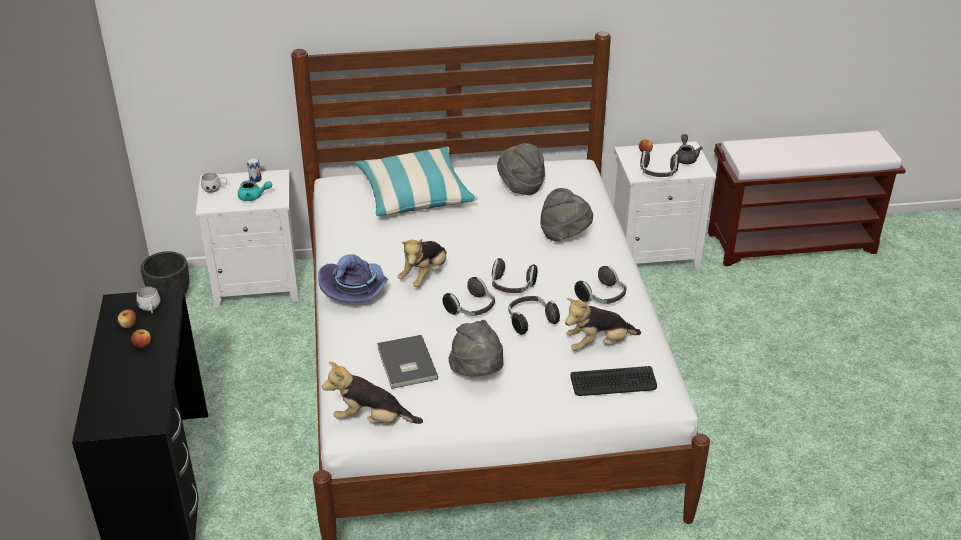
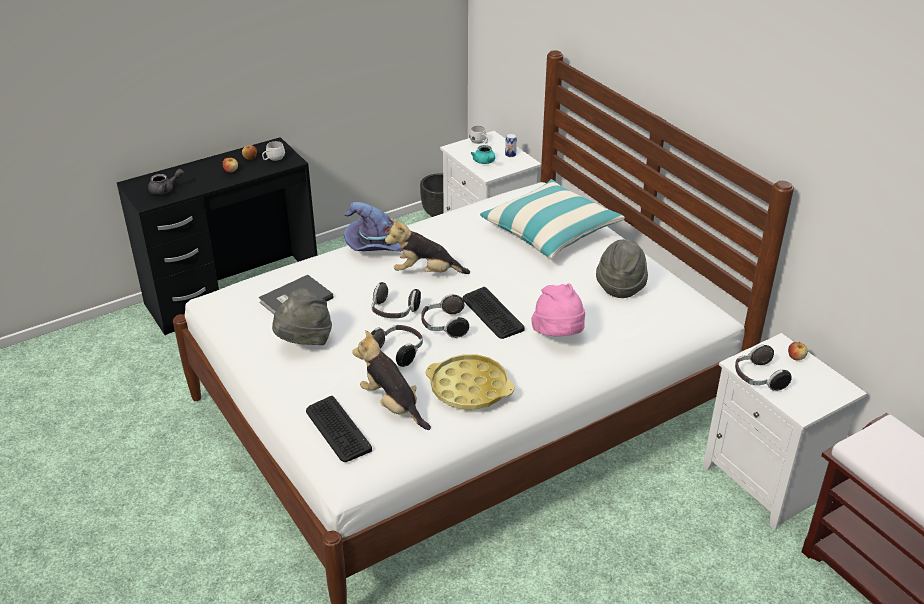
camera: 65 degrees right, 0 degrees up
plush toy [322,361,423,424] -> none
grey hat [540,188,593,242] -> pink hat [532,283,585,336]
headphones [574,266,627,304] -> yellow tray [426,354,515,409]
grey teapot [676,134,703,164] -> grey teapot moved to [148,169,184,195]
none -> keyboard [463,287,525,339]

